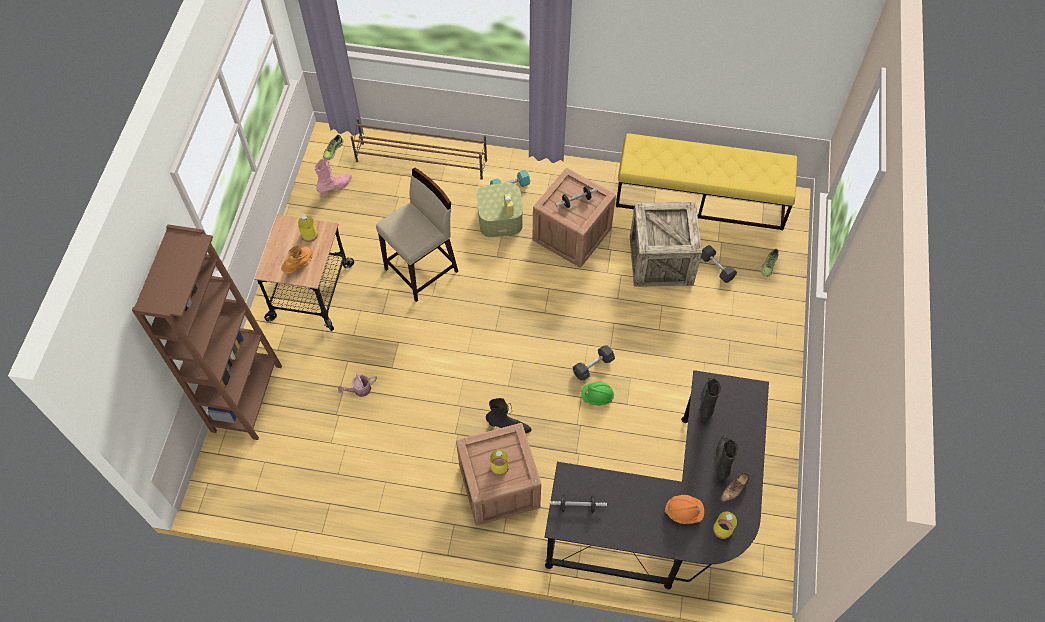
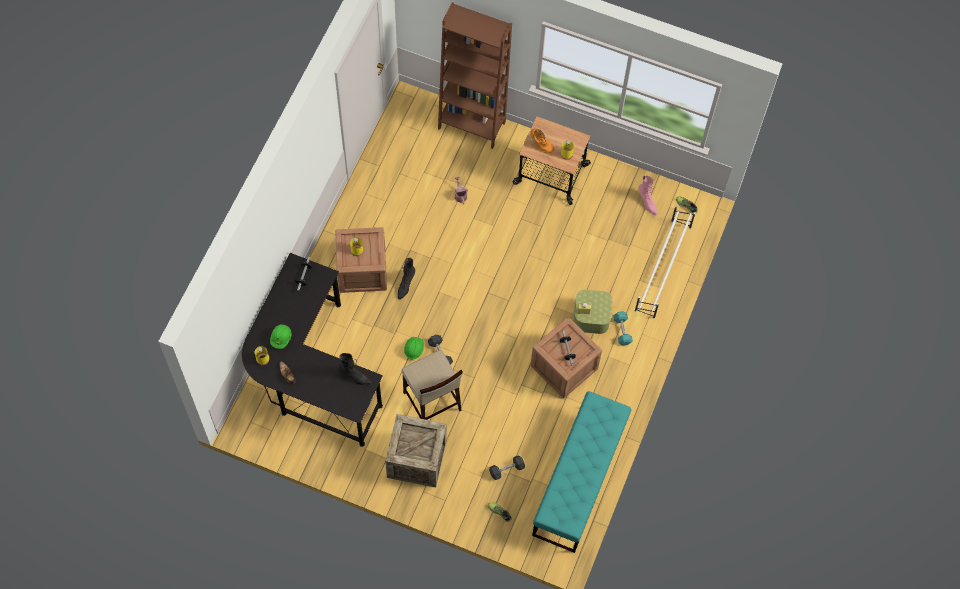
camera: 100 degrees right, 5 degrees up
brown shoe rack [350,118,487,180] -> white shoe rack [635,206,695,319]
beige stool [376,168,458,302] -> beige stool moved to [402,350,463,420]
yellow bench [616,133,797,230] -> turquoise bench [532,391,631,553]
crate [630,202,702,287] -> crate moved to [385,414,447,487]
orange hard hat [665,495,704,524] -> green hard hat [270,324,291,349]
black boot [716,435,738,481] -> none

